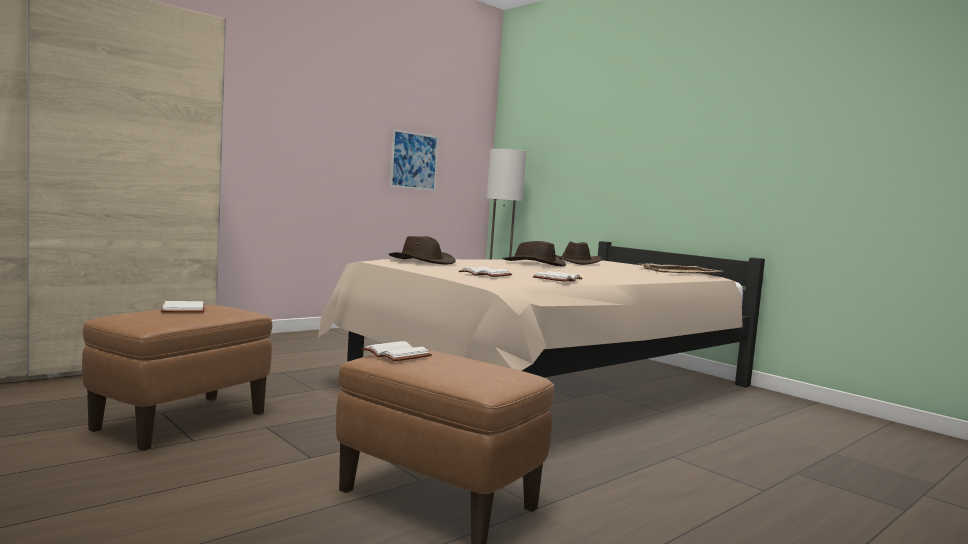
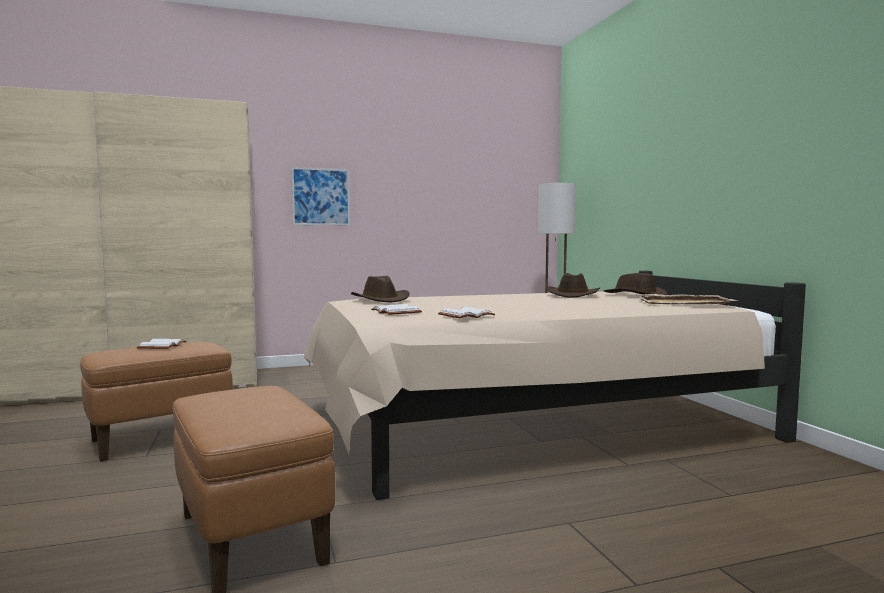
camera: 25 degrees right, 0 degrees up
white book [361,341,432,362] -> none
picture [390,129,439,191] -> picture moved to [291,167,350,225]
brown hat [502,241,566,266] -> brown hat moved to [604,273,668,295]

